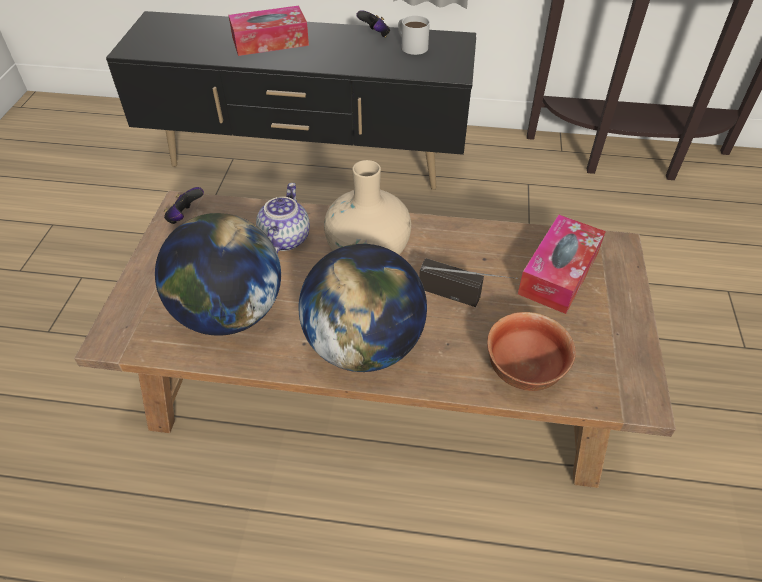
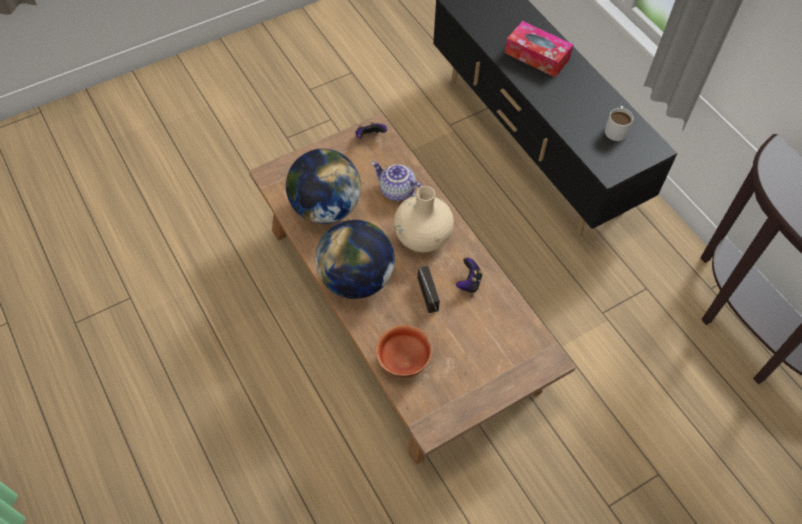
camera: 50 degrees right, 10 degrees up
teapot [256,183,310,253] -> teapot turned 120 degrees counterclockwise [372,161,422,201]
game controller [356,10,390,38] -> game controller moved to [456,258,482,293]
tissue box [518,215,606,314] -> none

